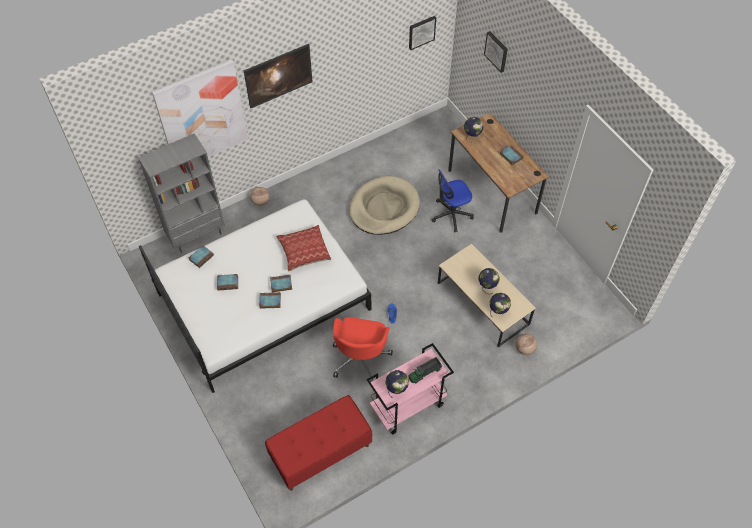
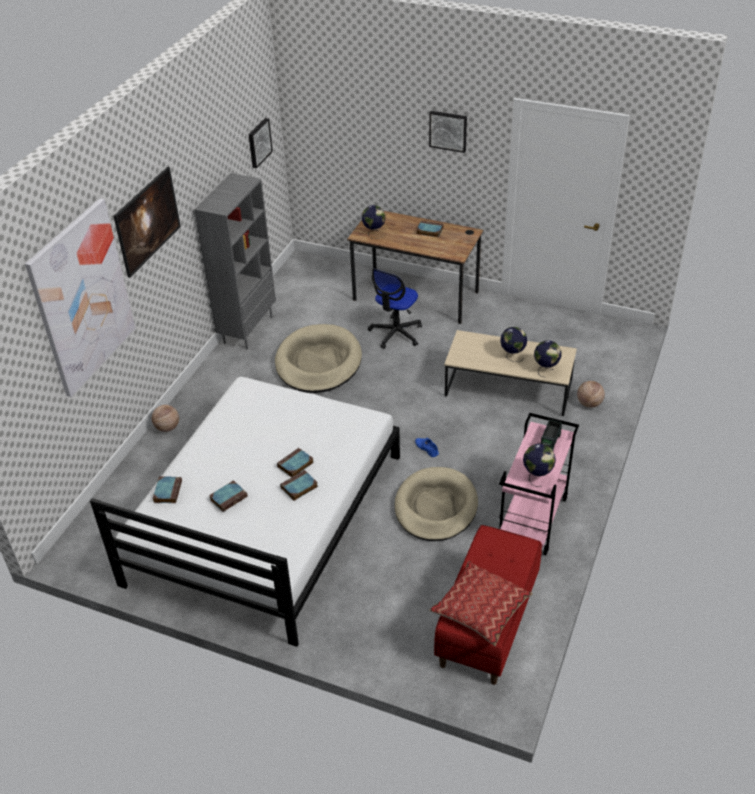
camera: 35 degrees left, 15 degrees down
grey bookcase [138,133,225,253] -> grey bookcase moved to [194,173,276,349]
pillow [276,225,331,272] -> pillow moved to [429,561,533,646]
red office chair [333,317,393,382] -> beige dog bed [395,467,478,541]
picture [484,31,508,73] -> picture moved to [429,111,467,153]

